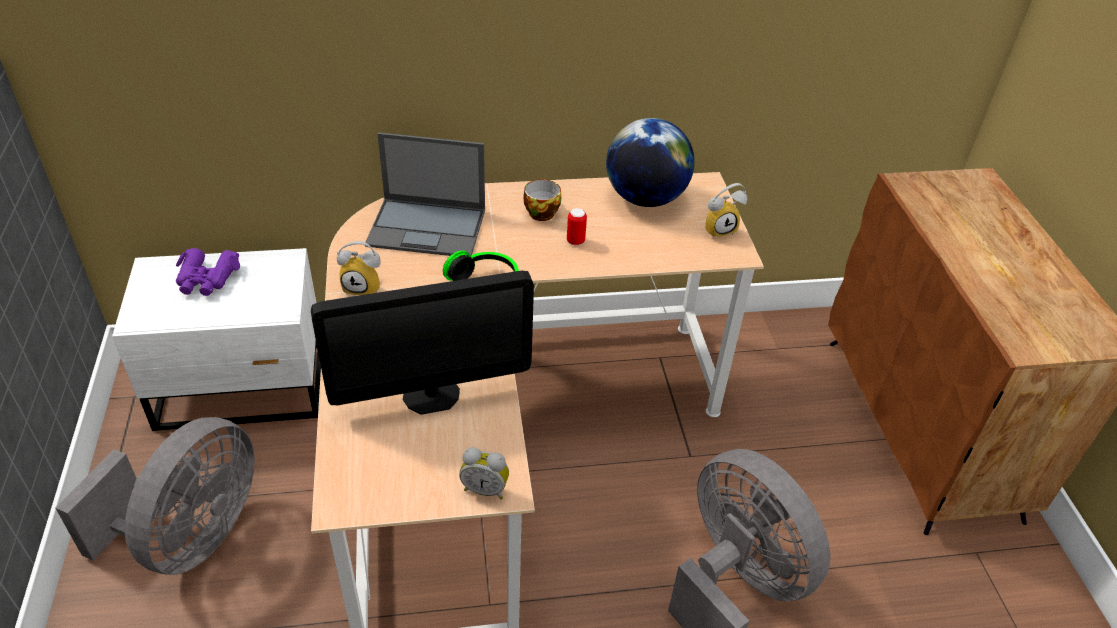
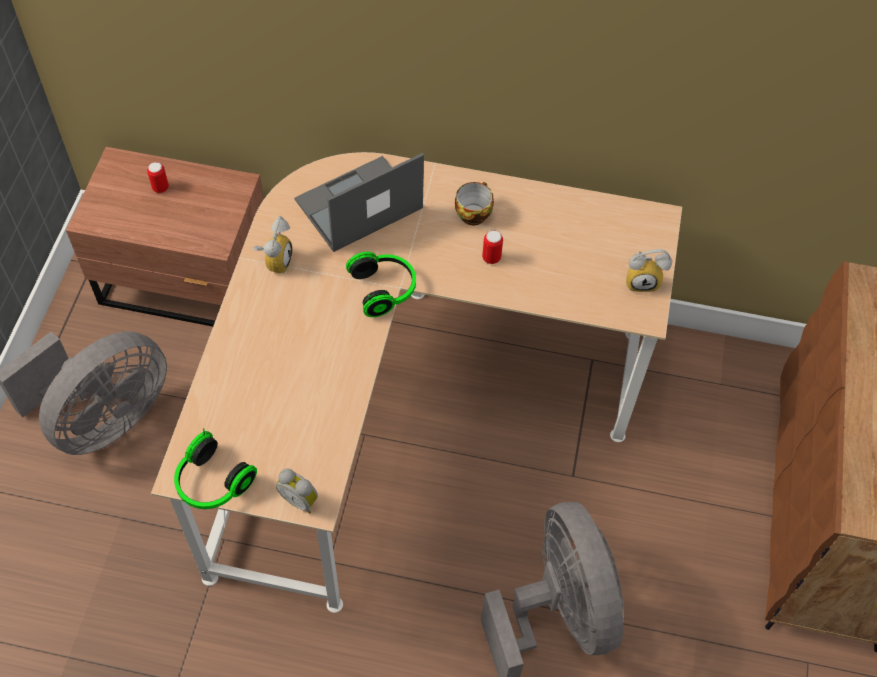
camera: 20 degrees right, 15 degrees up
white nightstand [112,248,321,431] -> brown nightstand [66,147,264,327]
purple binoculars [176,248,240,296] -> can [147,162,169,193]
monitor [311,270,534,415] -> none
alarm clock [337,241,381,295] -> alarm clock turned 105 degrees counterclockwise [253,216,292,273]
laptop [365,132,485,256] -> laptop turned 120 degrees clockwise [294,153,424,252]
globe [606,118,695,207] -> none
none -> headphones [174,428,257,509]

